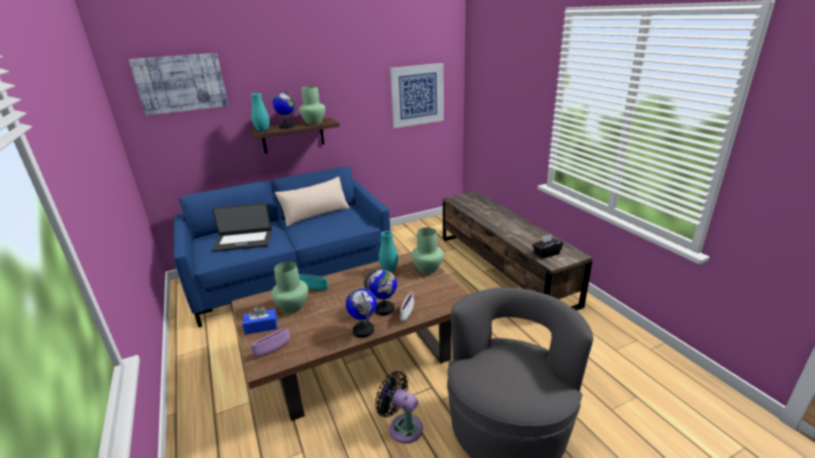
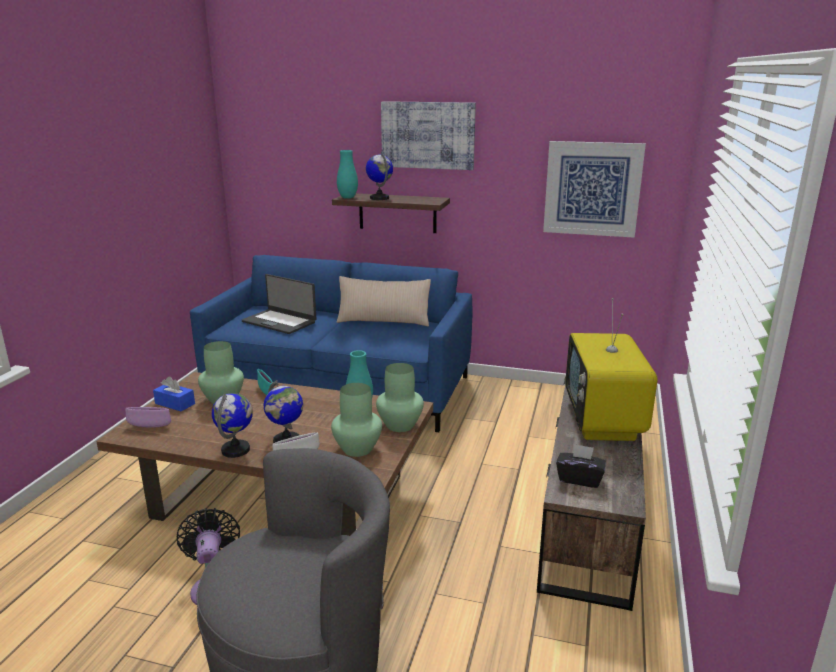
camera: 40 degrees right, 5 degrees down
picture [129,53,228,115] -> picture moved to [381,101,476,170]
green vase [299,86,326,125] -> green vase moved to [331,383,382,457]
none -> television [565,298,658,441]

